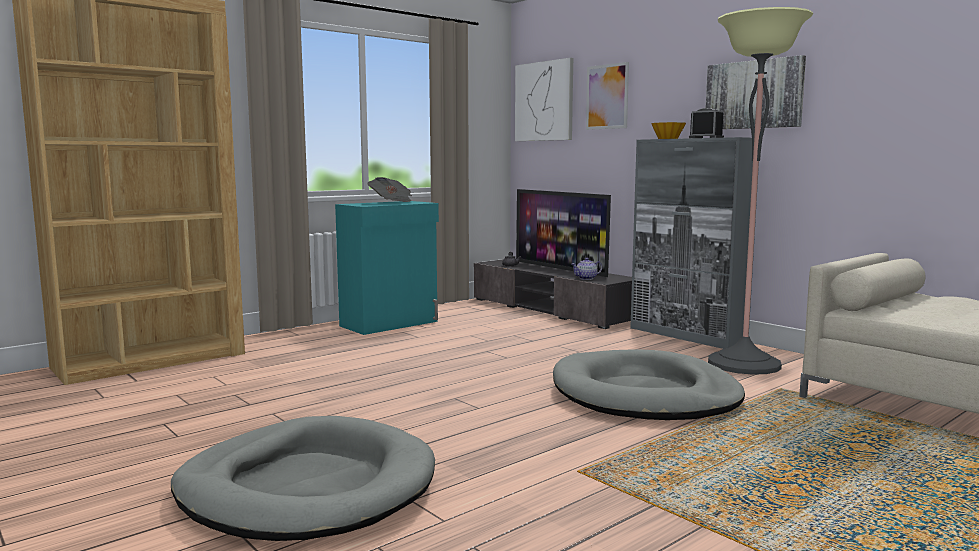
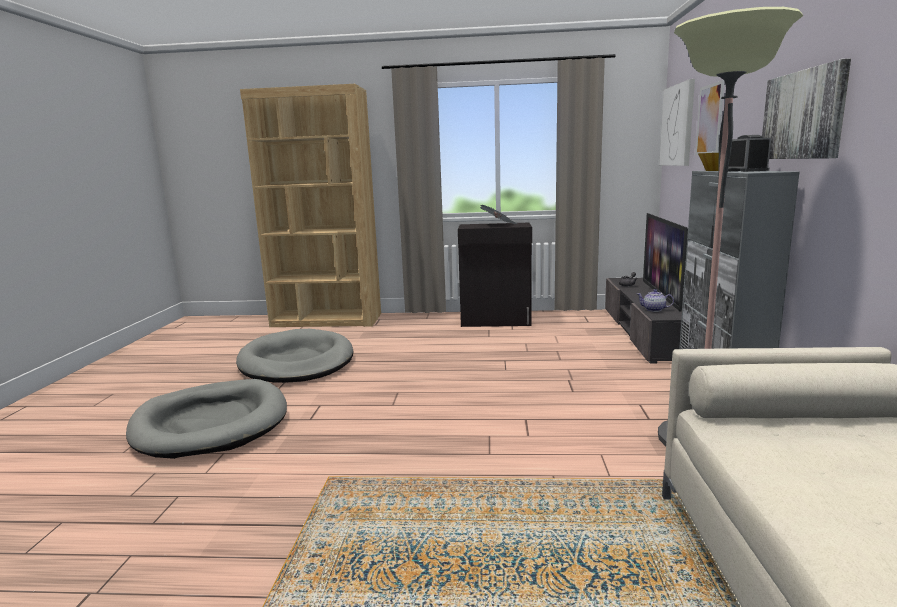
camera: 45 degrees right, 5 degrees up
turquoise cabinet [335,201,439,335] -> black cabinet [458,223,532,327]
grey dog bed [553,349,745,420] -> grey dog bed moved to [236,329,353,383]

